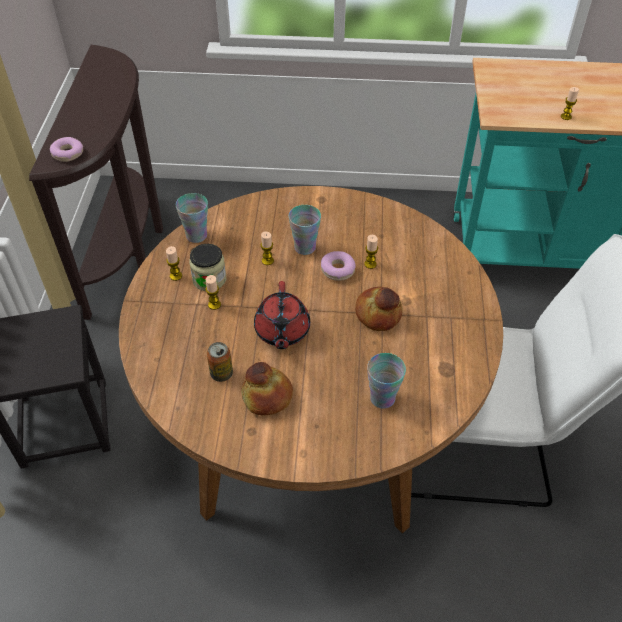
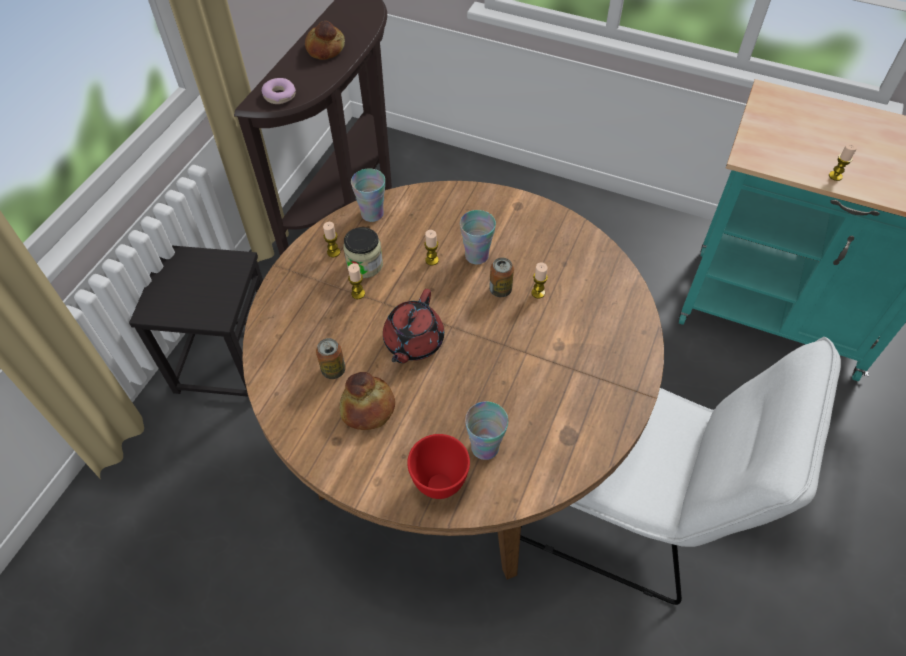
camera: 20 degrees right, 5 degrees up
donut [321,251,356,281] -> can [489,257,514,297]
bread [355,287,402,331] -> bread moved to [305,21,345,60]
none -> red bowl [407,434,470,499]

